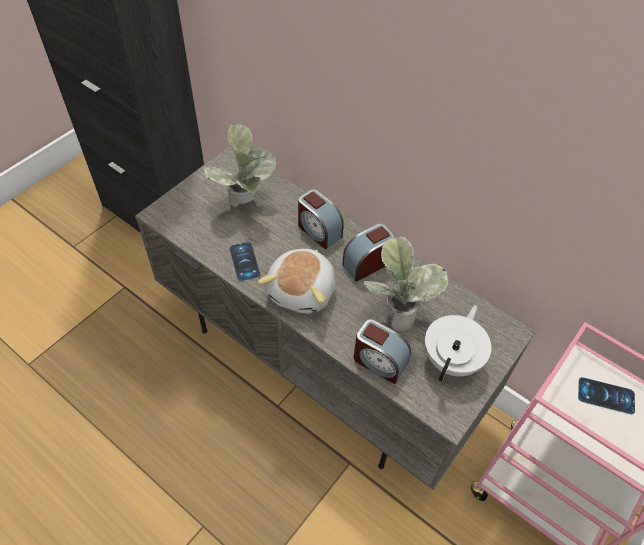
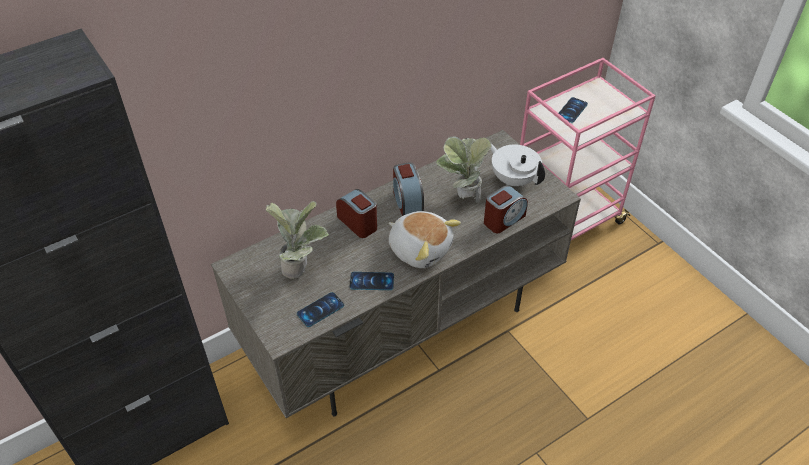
camera: 70 degrees left, 5 degrees down
alarm clock [298,189,344,249] -> alarm clock turned 105 degrees counterclockwise [336,189,377,238]
none -> phone [297,292,344,327]

